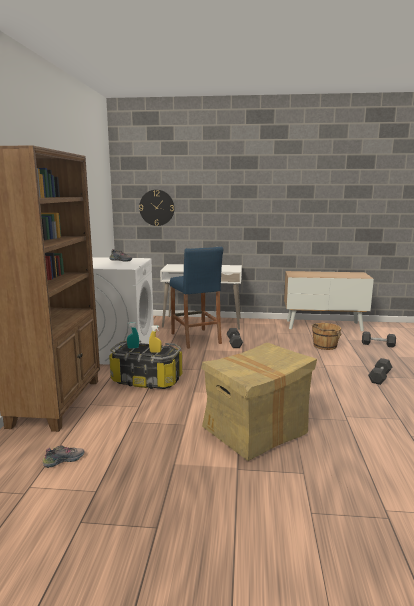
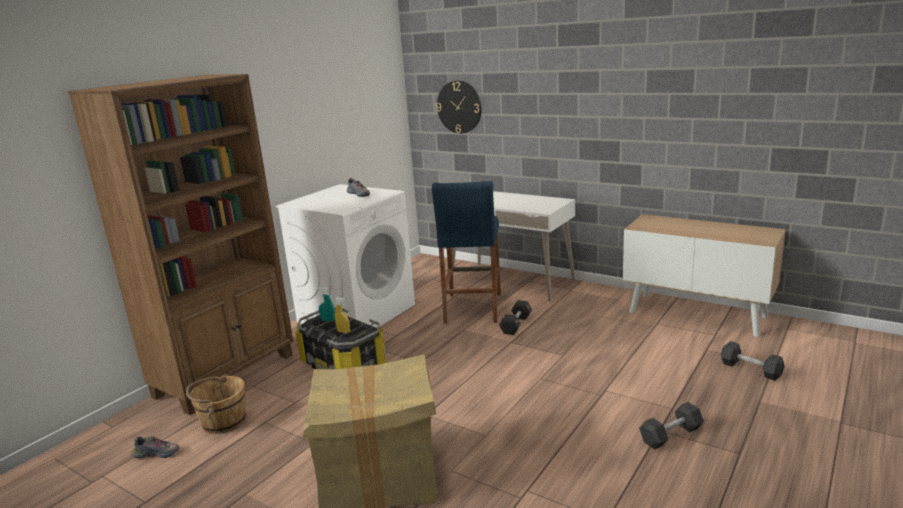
camera: 30 degrees right, 5 degrees up
brown bucket [312,323,341,350] -> brown bucket moved to [186,374,246,434]

